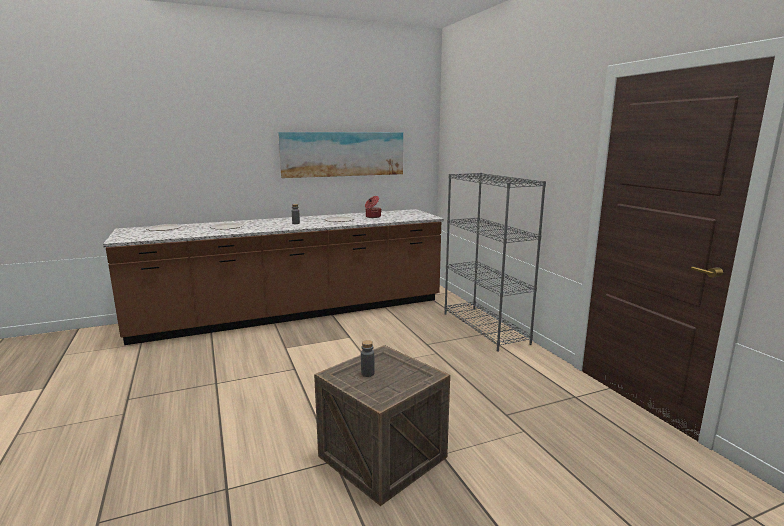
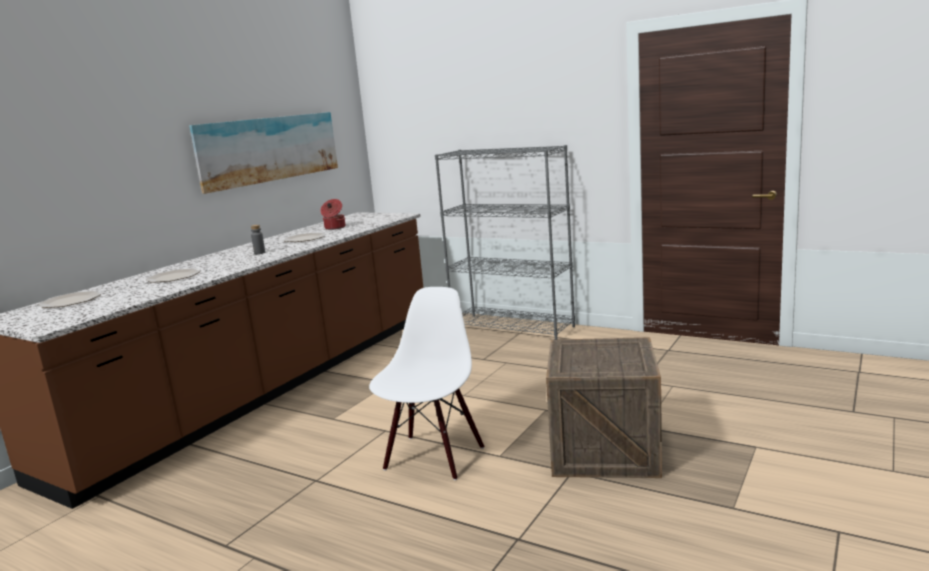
camera: 35 degrees left, 0 degrees up
grey bottle [361,340,374,377] -> none
none -> white chair [369,287,484,480]

